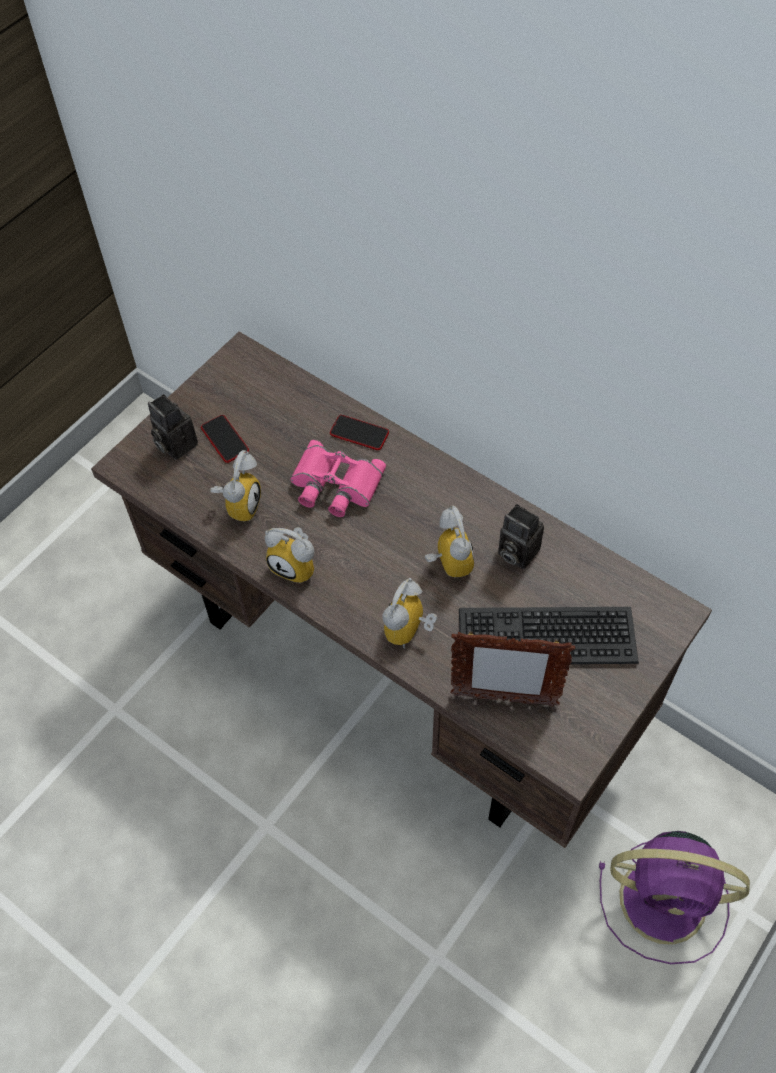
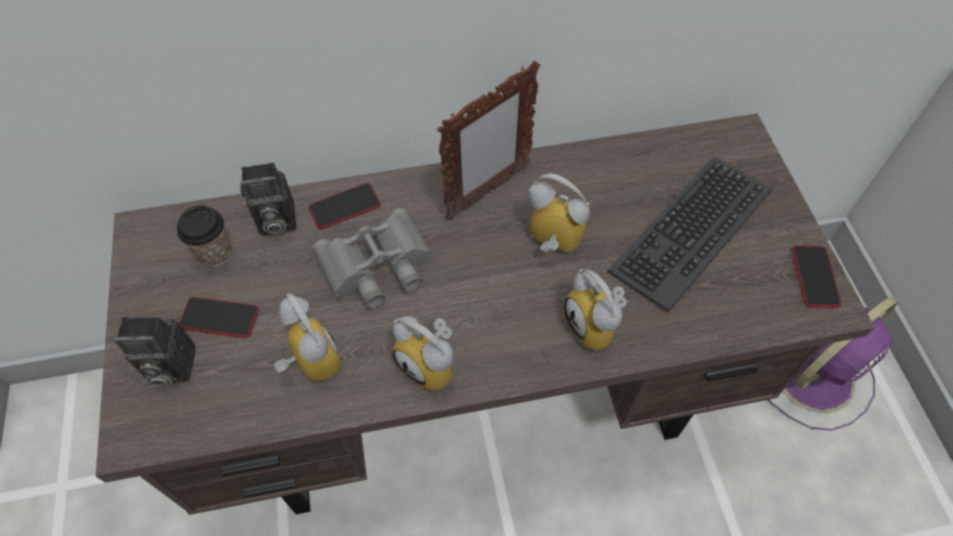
camera: 50 degrees left, 0 degrees up
alarm clock [265,527,314,583] -> alarm clock turned 60 degrees clockwise [392,316,454,391]
pink binoculars [290,440,386,517] -> grey binoculars [313,208,432,309]
picture frame [451,631,575,707] -> picture frame moved to [437,60,540,220]
camera [498,504,544,569] -> camera moved to [240,162,297,236]
none -> cup [177,206,232,267]
none -> phone [792,246,841,308]

